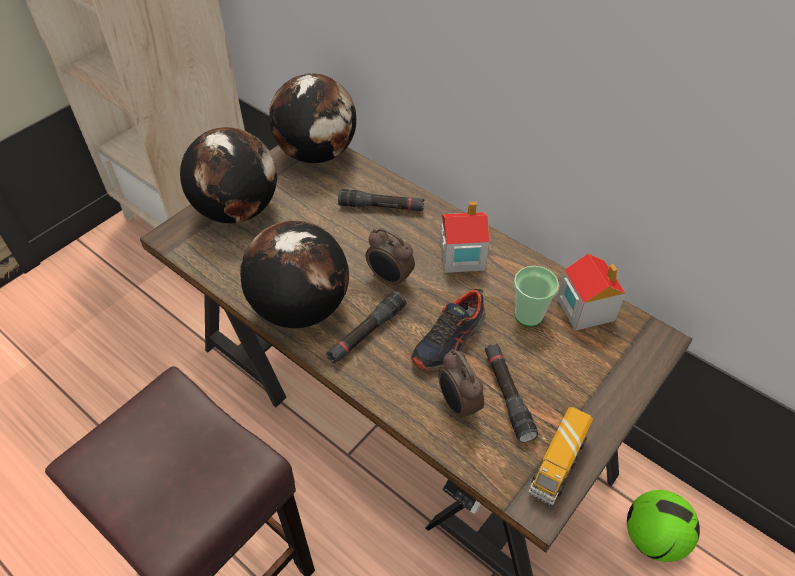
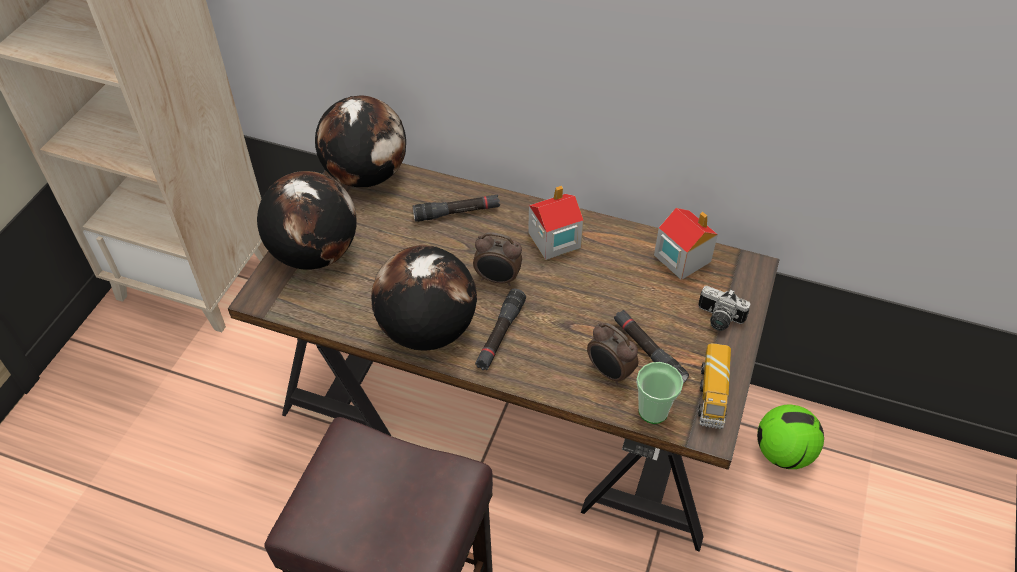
camera: 20 degrees left, 0 degrees up
shoe [410,289,486,371] -> none
cup [514,266,559,327] -> cup moved to [636,362,683,424]
none -> camera [698,286,750,331]

